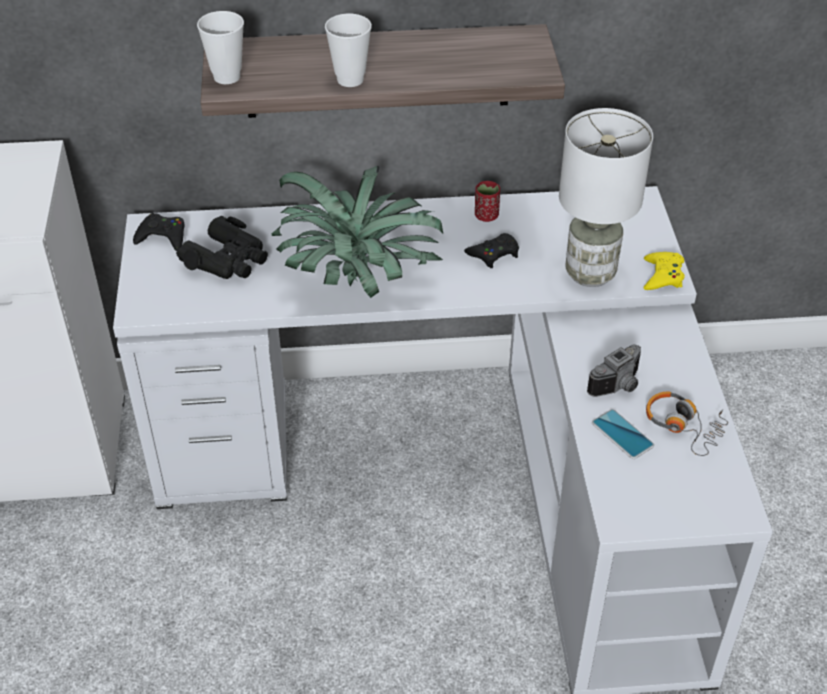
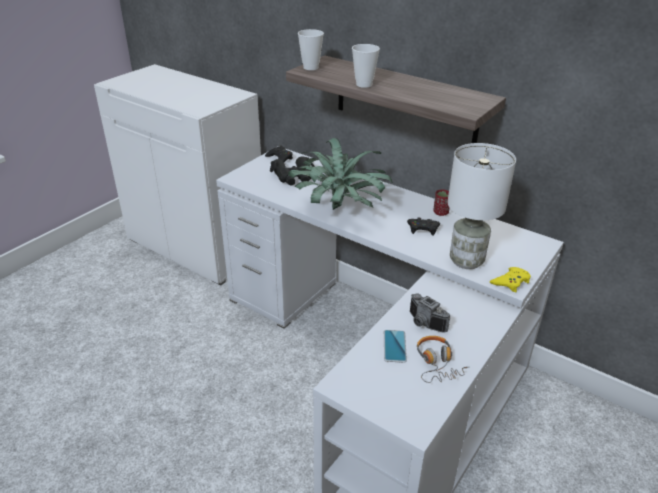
camera: 40 degrees right, 10 degrees down
camera [587,345,641,397] -> camera turned 45 degrees clockwise [410,293,450,333]

